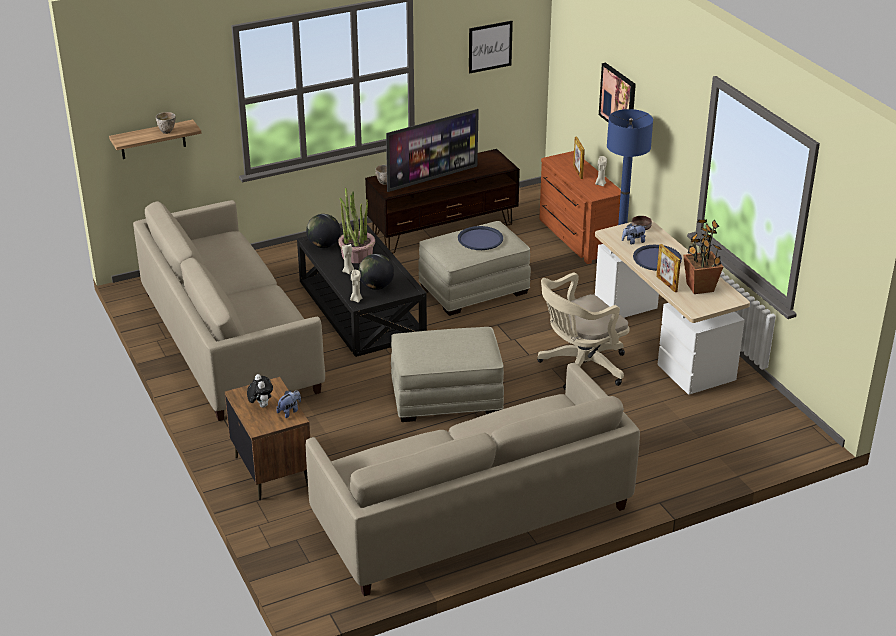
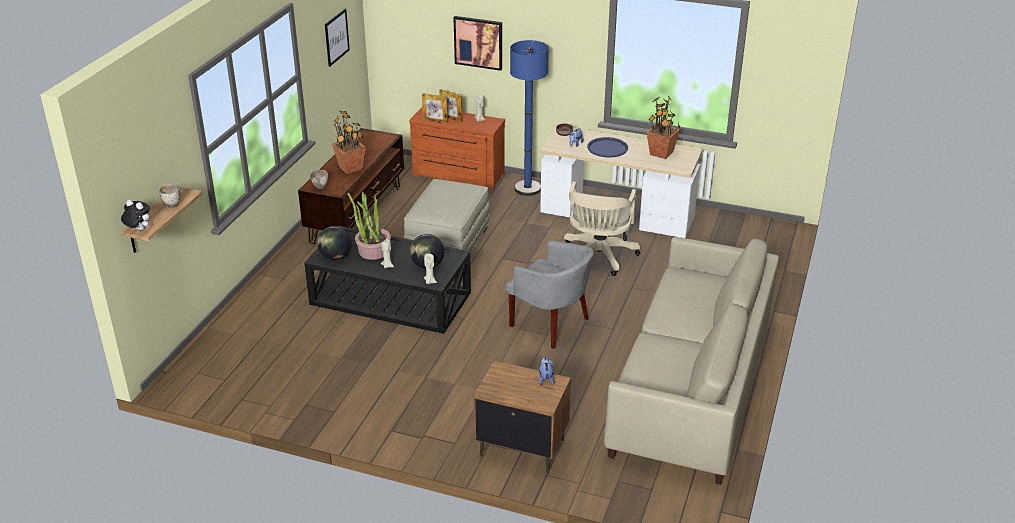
camera: 45 degrees left, 0 degrees up
beige sofa [133,200,325,421] -> none
plush toy [247,374,273,408] -> plush toy moved to [121,200,150,230]
television [386,109,479,192] -> potted plant [332,111,366,174]
beige ottoman [391,327,504,422] -> grey armchair [506,241,594,349]
blue tray [458,226,503,250] -> none
picture frame [656,244,681,292] -> picture frame moved to [422,93,448,124]

